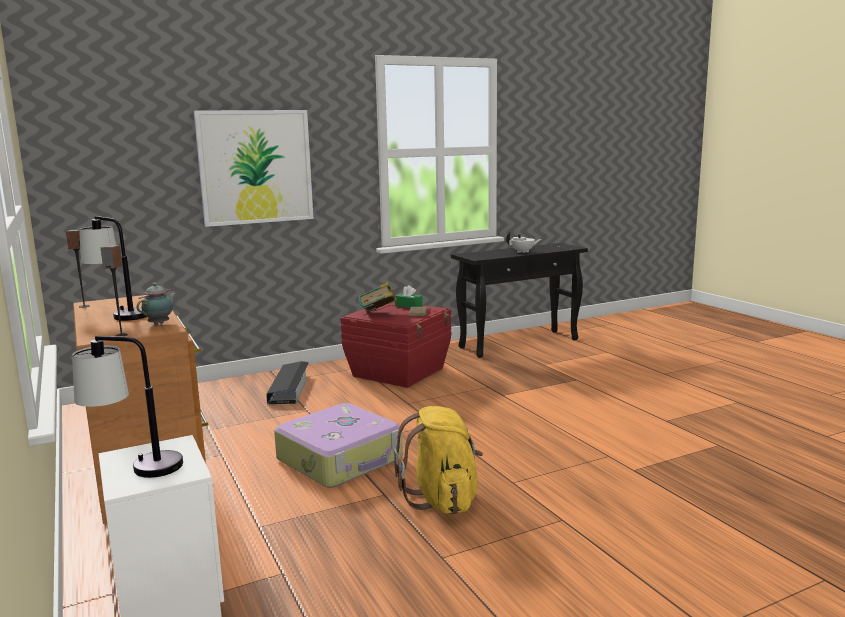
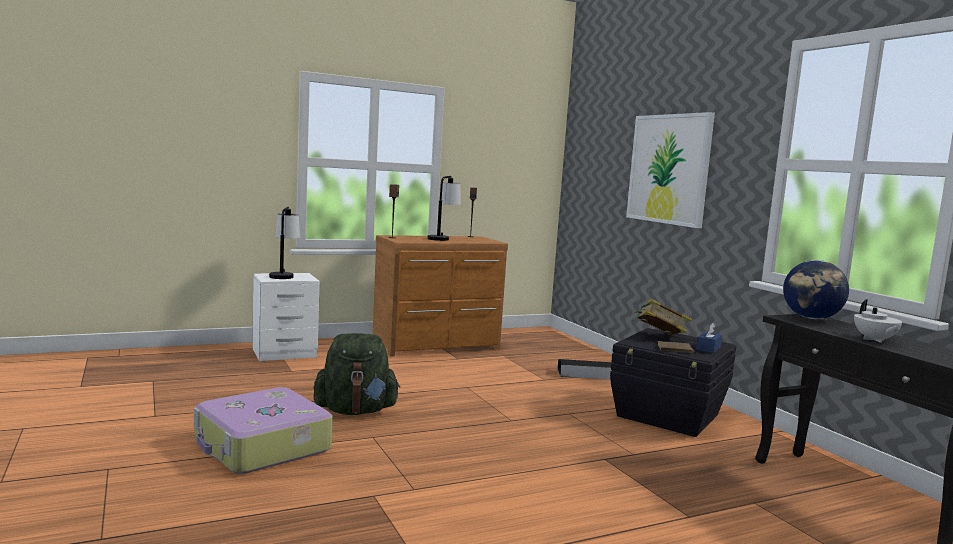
camera: 90 degrees right, 5 degrees down
teapot [136,283,177,325] -> none
suitcase [274,403,403,488] -> suitcase moved to [194,387,333,474]
red storage box [341,302,451,388] -> black storage box [610,328,736,437]
yellow backpack [394,406,483,514] -> green backpack [313,333,400,415]
green tissue box [395,285,423,308] -> blue tissue box [696,323,722,353]
none -> globe [783,260,849,319]

